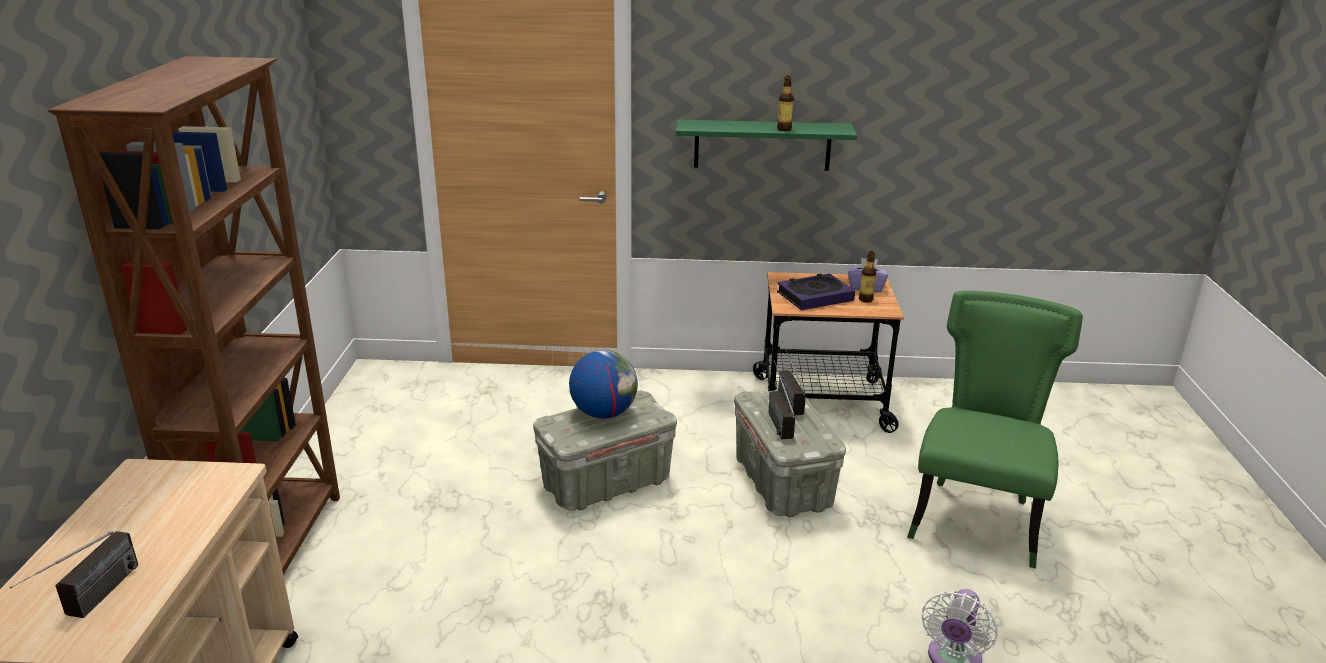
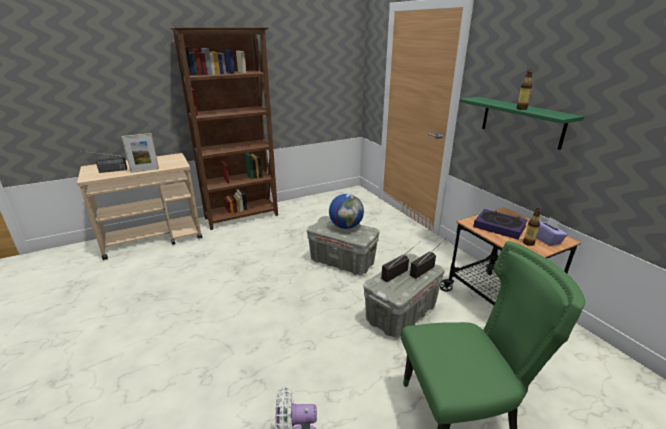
camera: 60 degrees right, 0 degrees up
none -> picture frame [121,133,159,173]

